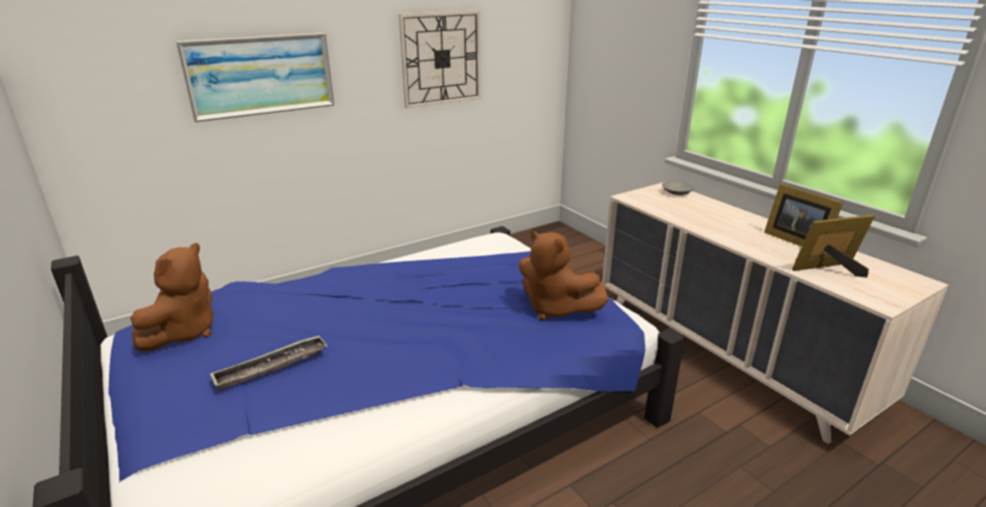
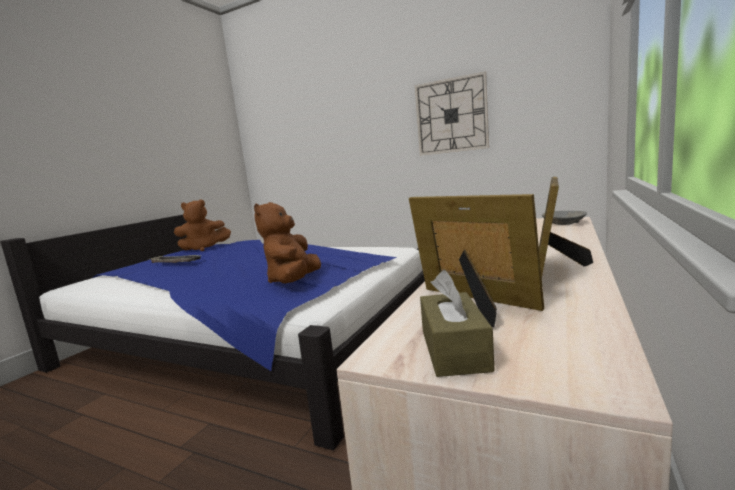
camera: 60 degrees right, 15 degrees down
picture [176,33,334,122] -> none
none -> brown tissue box [420,270,495,377]

